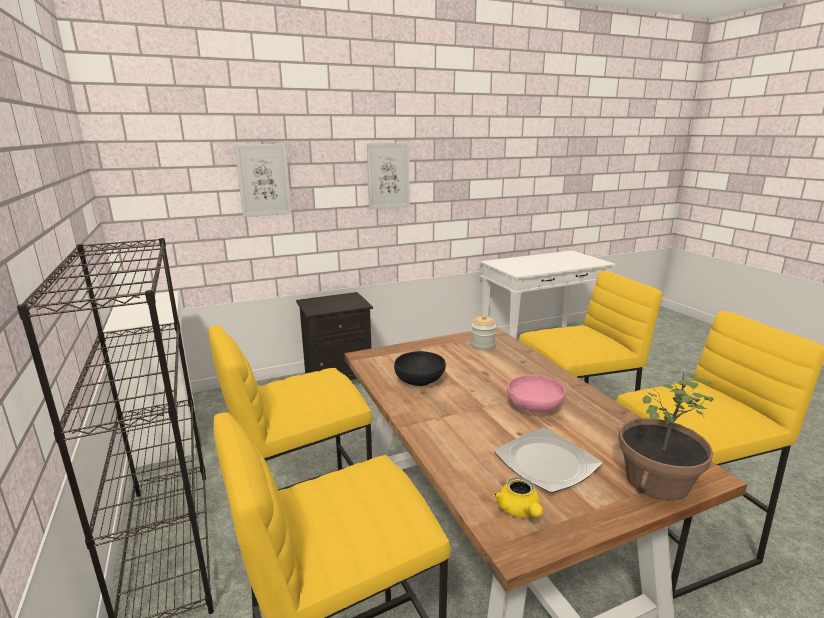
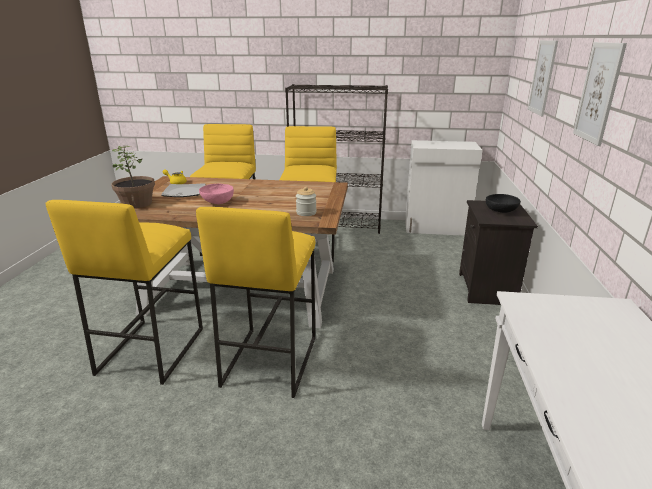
camera: 120 degrees right, 5 degrees up
black bowl [394,351,446,386] -> black bowl moved to [486,194,521,213]

